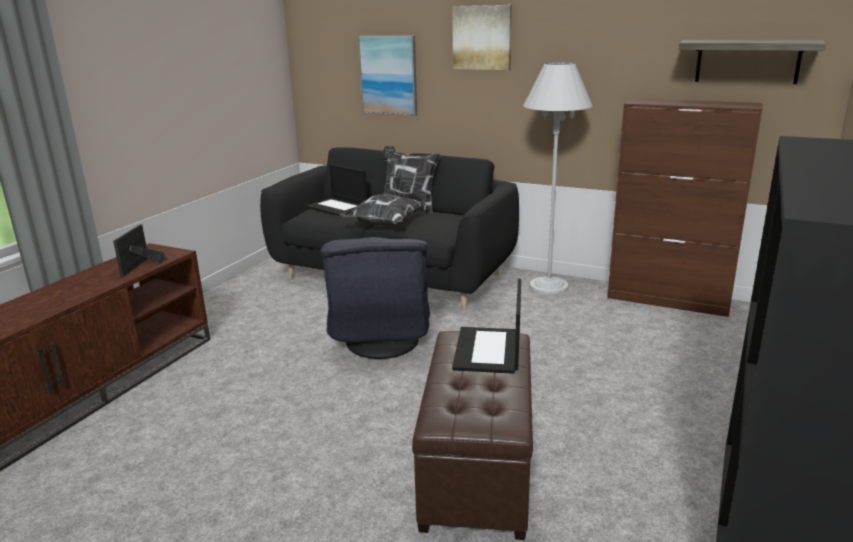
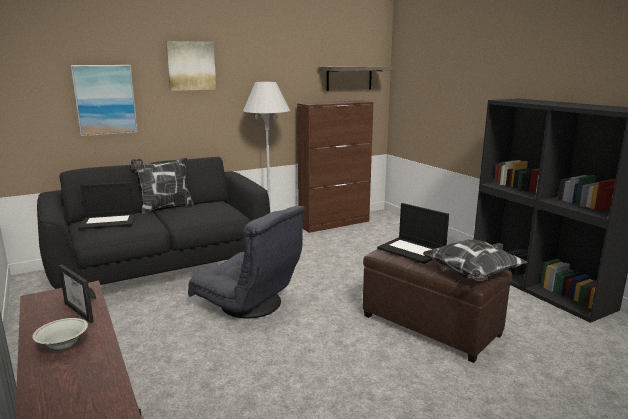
camera: 55 degrees left, 5 degrees down
pillow [338,194,426,226] -> pillow moved to [422,239,528,281]
none -> white bowl [33,318,88,351]

